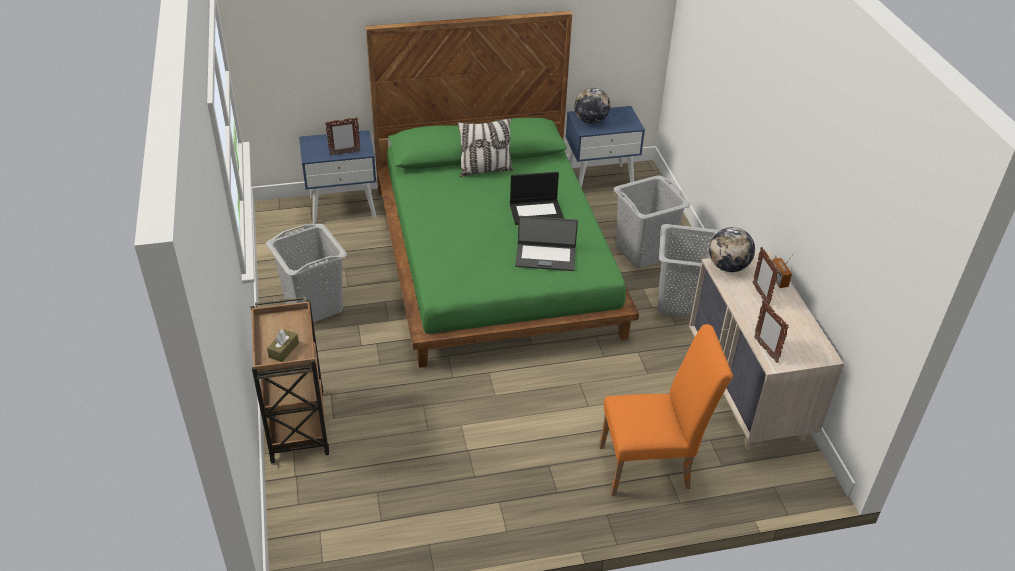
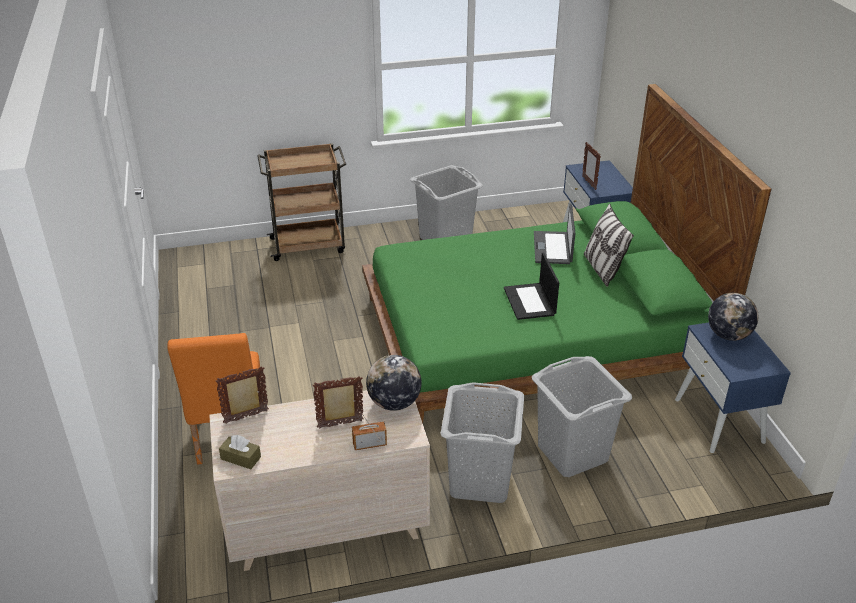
camera: 90 degrees right, 5 degrees down
brown tissue box [267,329,299,362] -> brown tissue box moved to [219,435,261,469]
laptop [515,216,578,271] -> laptop moved to [534,204,576,264]

